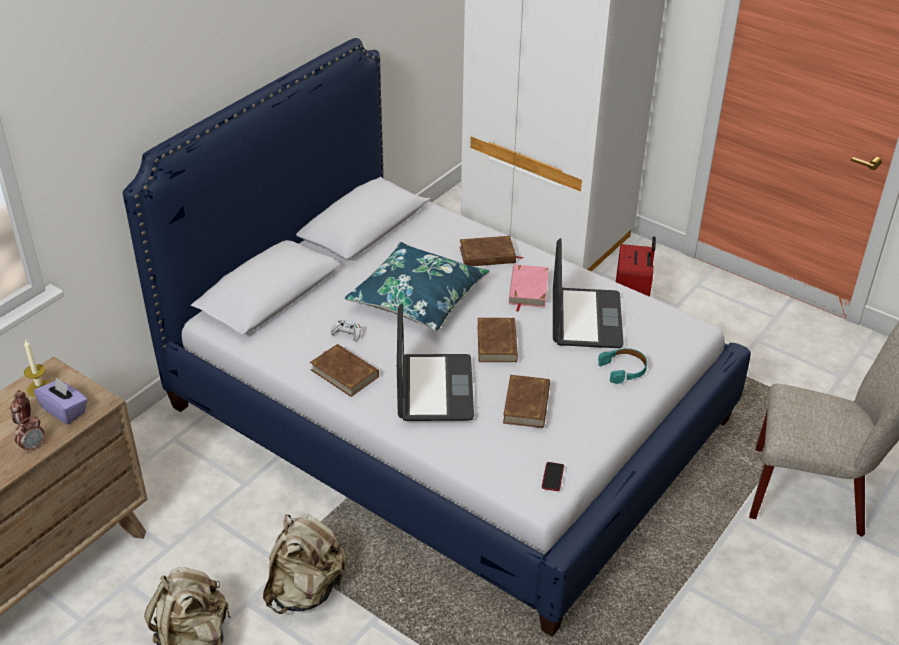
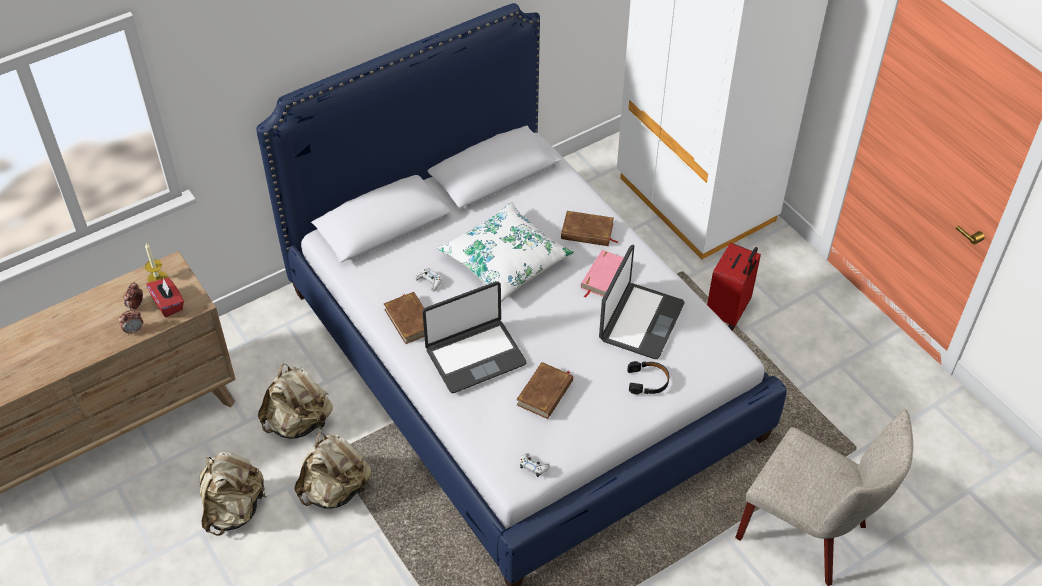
camera: 20 degrees right, 10 degrees up
purple tissue box [34,377,88,424] -> red tissue box [146,278,184,317]
blue pillow [345,242,489,331] -> white pillow [437,202,574,302]
laptop [397,304,474,421] -> laptop turned 45 degrees clockwise [422,281,527,393]
brown book [477,318,518,362] -> none
phone [542,462,564,491] -> white game controller [520,453,550,477]
turquoise headphones [598,348,647,384] -> black headphones [627,361,669,395]
none -> beige backpack [258,363,333,439]

